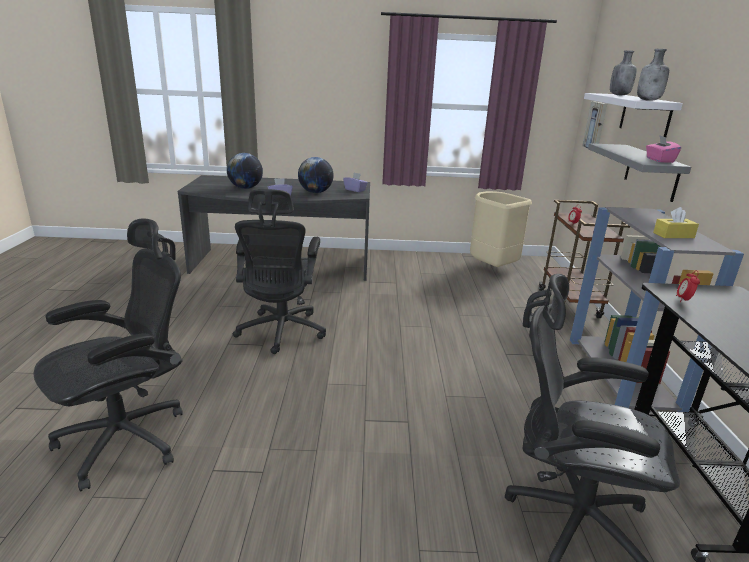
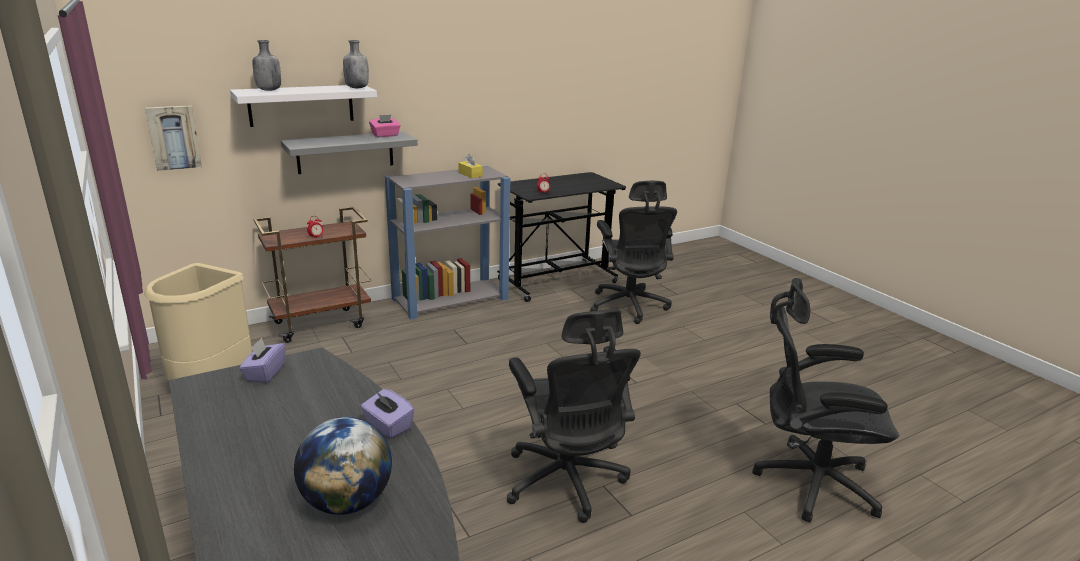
camera: 120 degrees left, 0 degrees up
office chair [233,189,326,354] -> office chair turned 105 degrees clockwise [507,309,641,523]
globe [298,157,334,193] -> none

